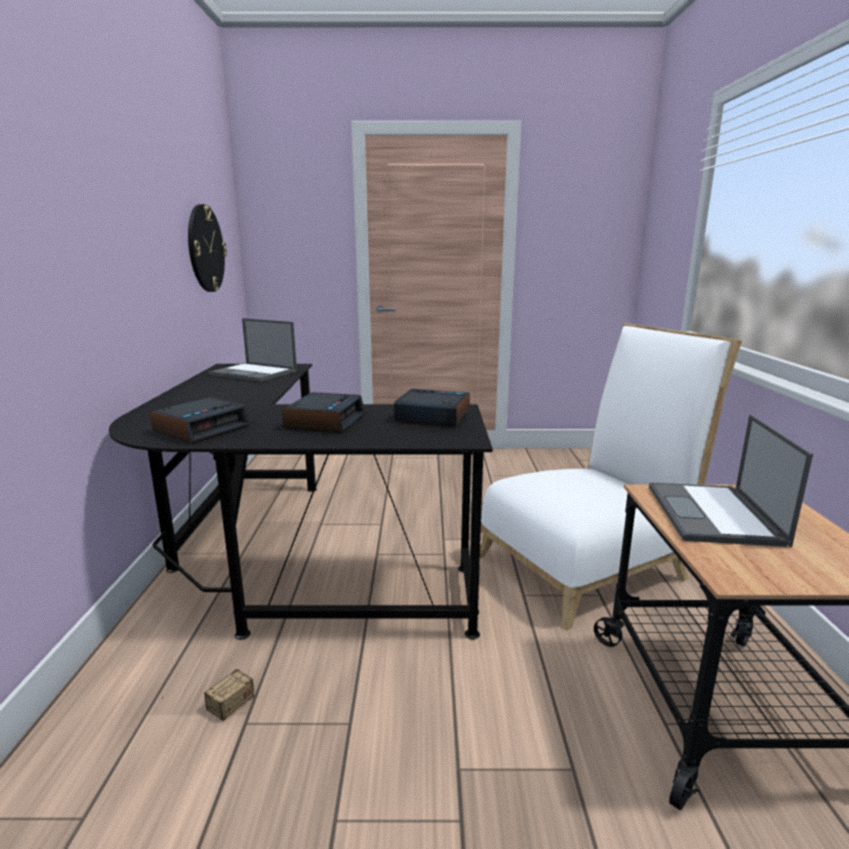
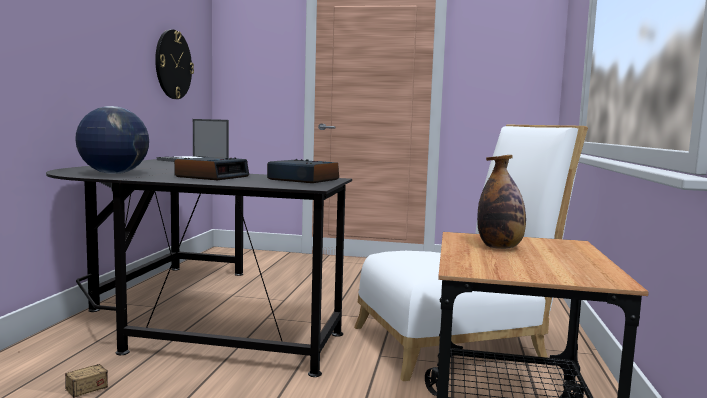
camera: 10 degrees right, 10 degrees down
alarm clock [150,397,250,443] -> globe [75,106,149,174]
laptop [649,414,813,547] -> bottle [477,155,526,249]

